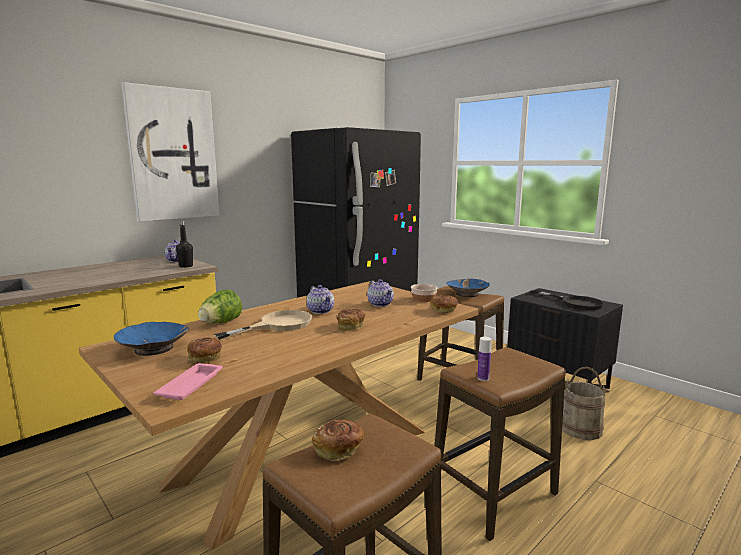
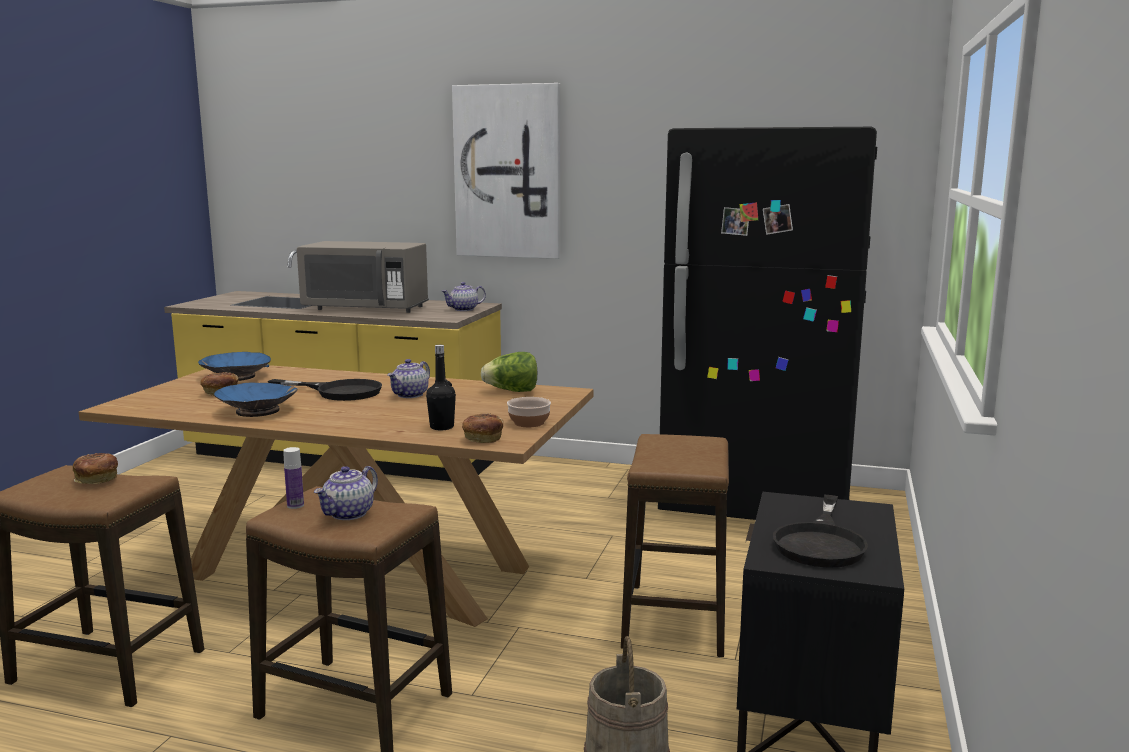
camera: 60 degrees right, 0 degrees up
pink tray [153,363,223,400] -> none
black bottle [176,221,193,268] -> black bottle moved to [426,345,456,430]
lettuce [198,290,242,323] -> lettuce moved to [481,352,537,392]
beige frying pan [214,310,312,340] -> black frying pan [268,379,382,401]
bread [336,308,365,330] -> none
teapot [367,279,394,307] -> teapot moved to [314,466,378,520]
blue bowl [446,279,490,297] -> blue bowl moved to [214,382,297,417]
none -> grey microwave [297,241,429,313]

